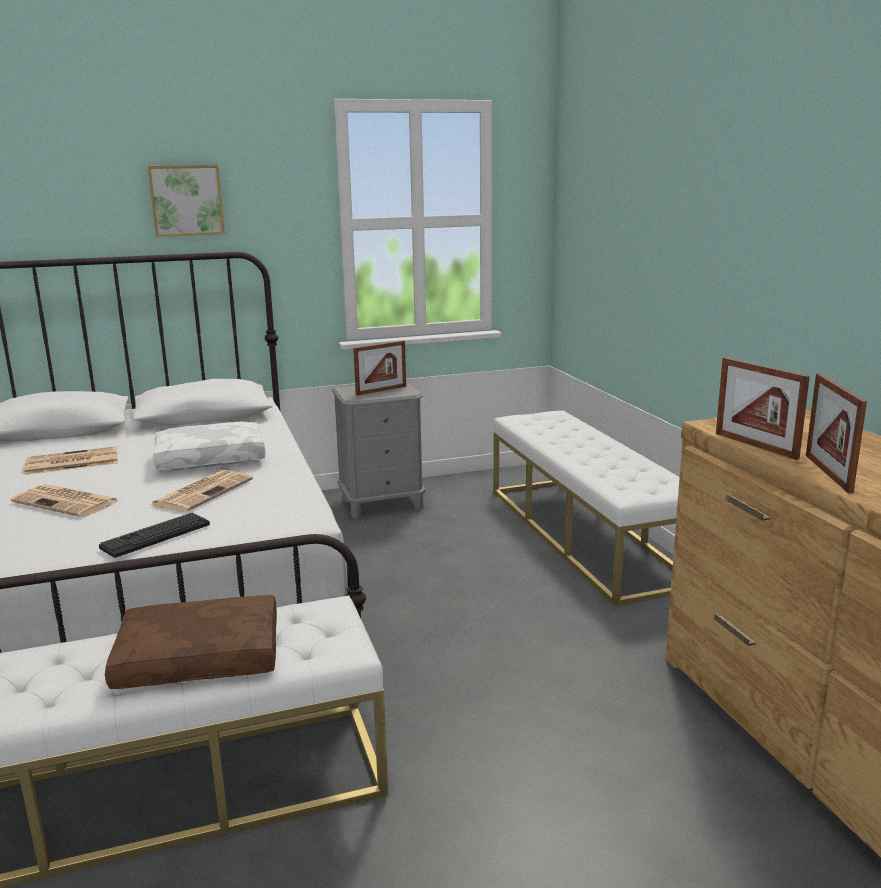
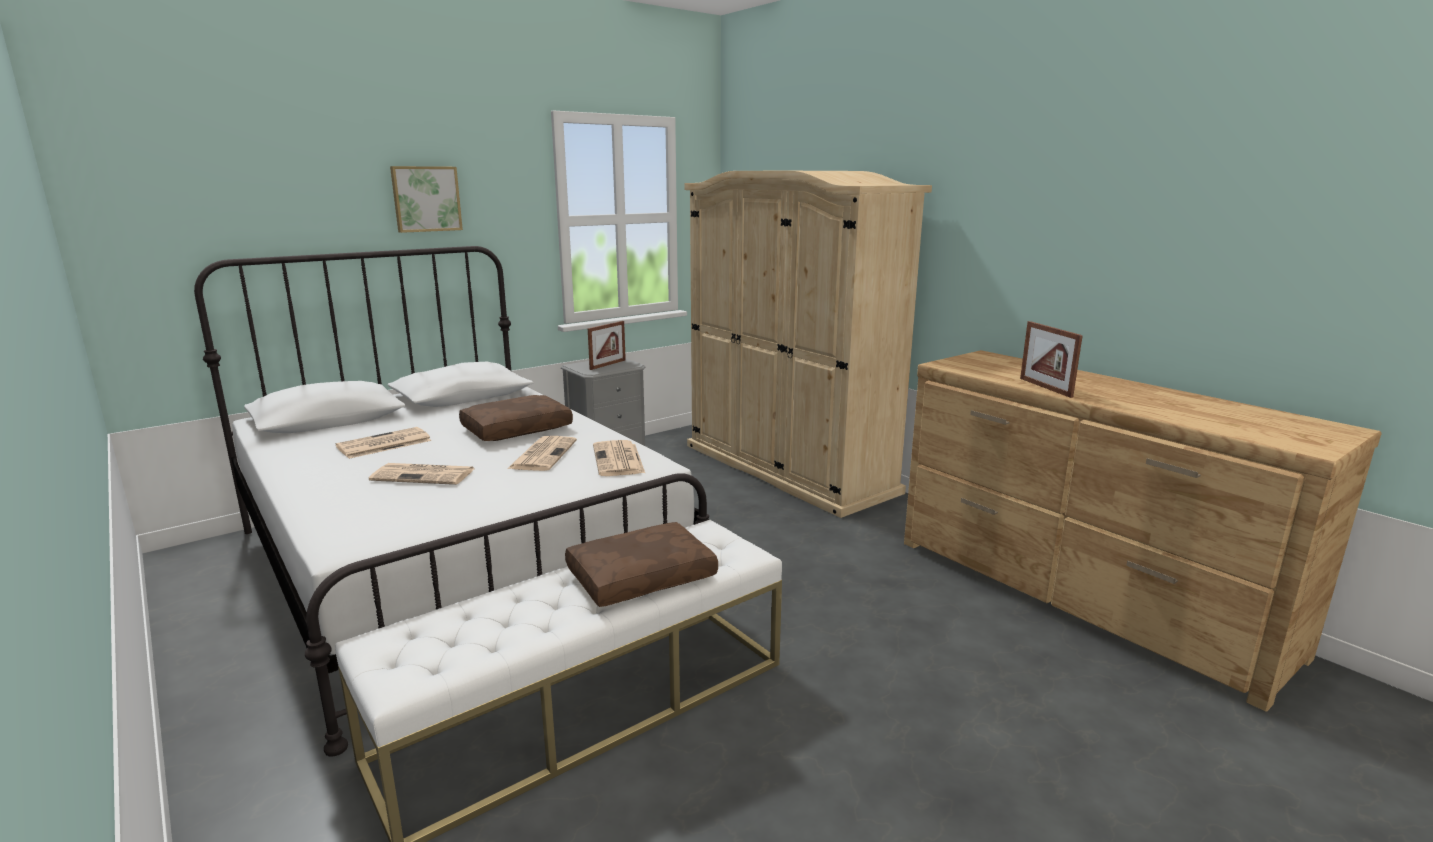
camera: 20 degrees left, 0 degrees up
keyboard [99,513,210,558] -> none
white pillow [154,421,266,471] -> brown pillow [459,395,573,441]
white bench [493,411,680,606] -> beige wardrobe [684,171,932,518]
picture frame [716,357,810,460] -> none
none -> newspaper [593,440,645,476]

